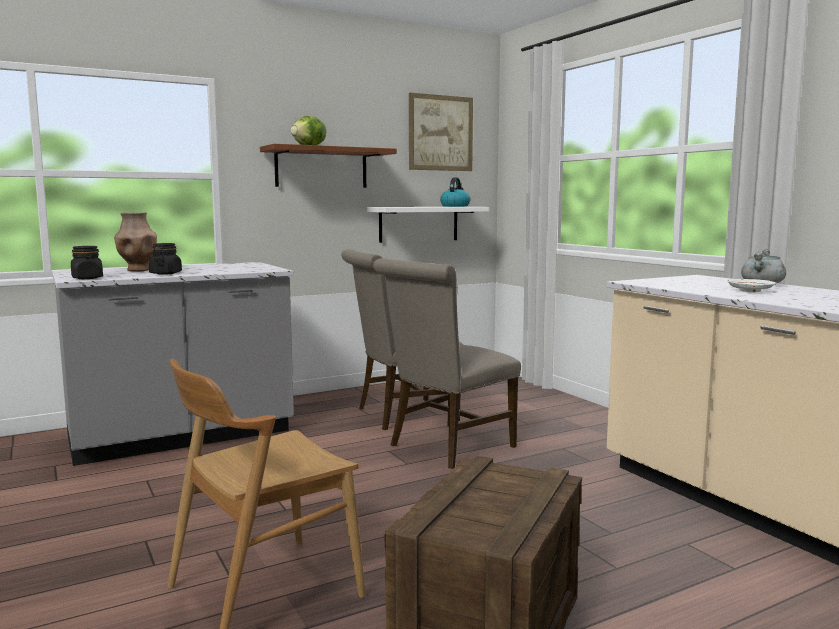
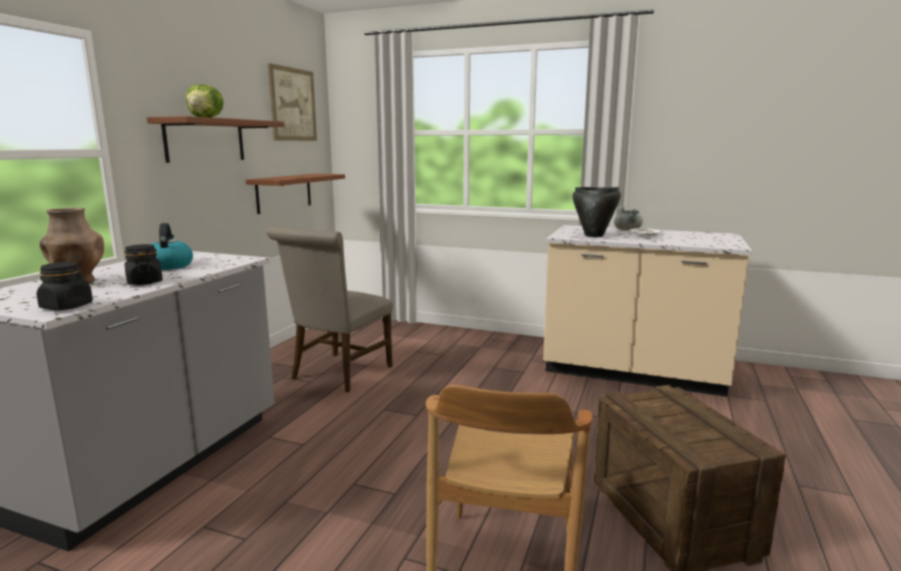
camera: 40 degrees left, 5 degrees up
white shelf [367,207,489,243] -> brown shelf [246,174,345,214]
beige chair [373,258,521,469] -> none
kettle [440,177,470,207] -> kettle moved to [152,223,193,270]
none -> black cooking pot [572,187,621,237]

